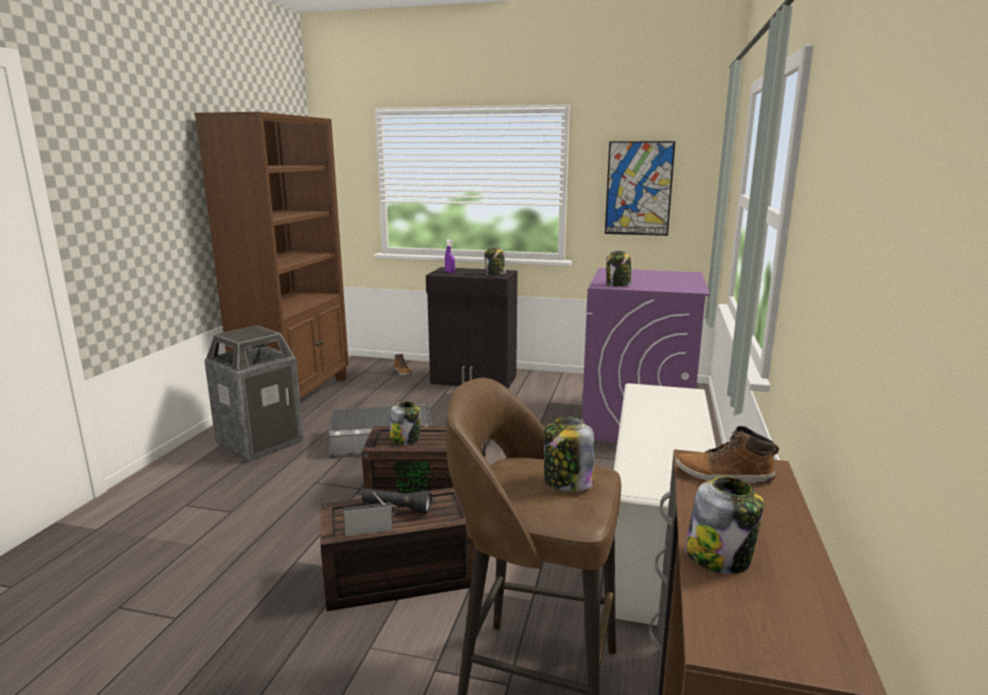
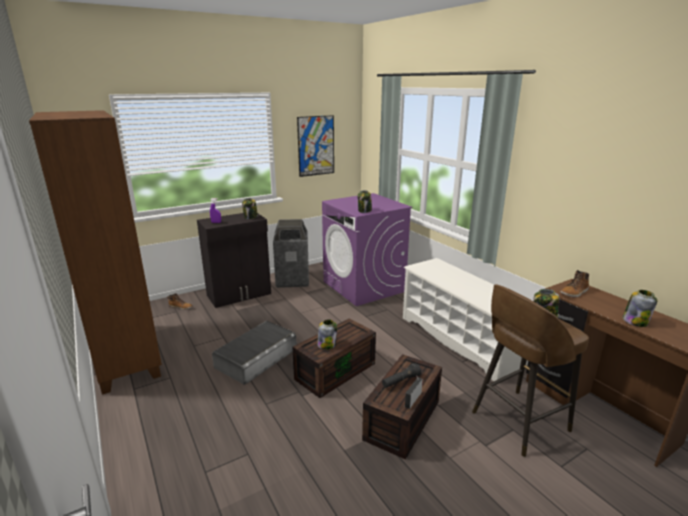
camera: 45 degrees left, 5 degrees up
trash can [204,325,304,462] -> trash can moved to [273,219,309,288]

